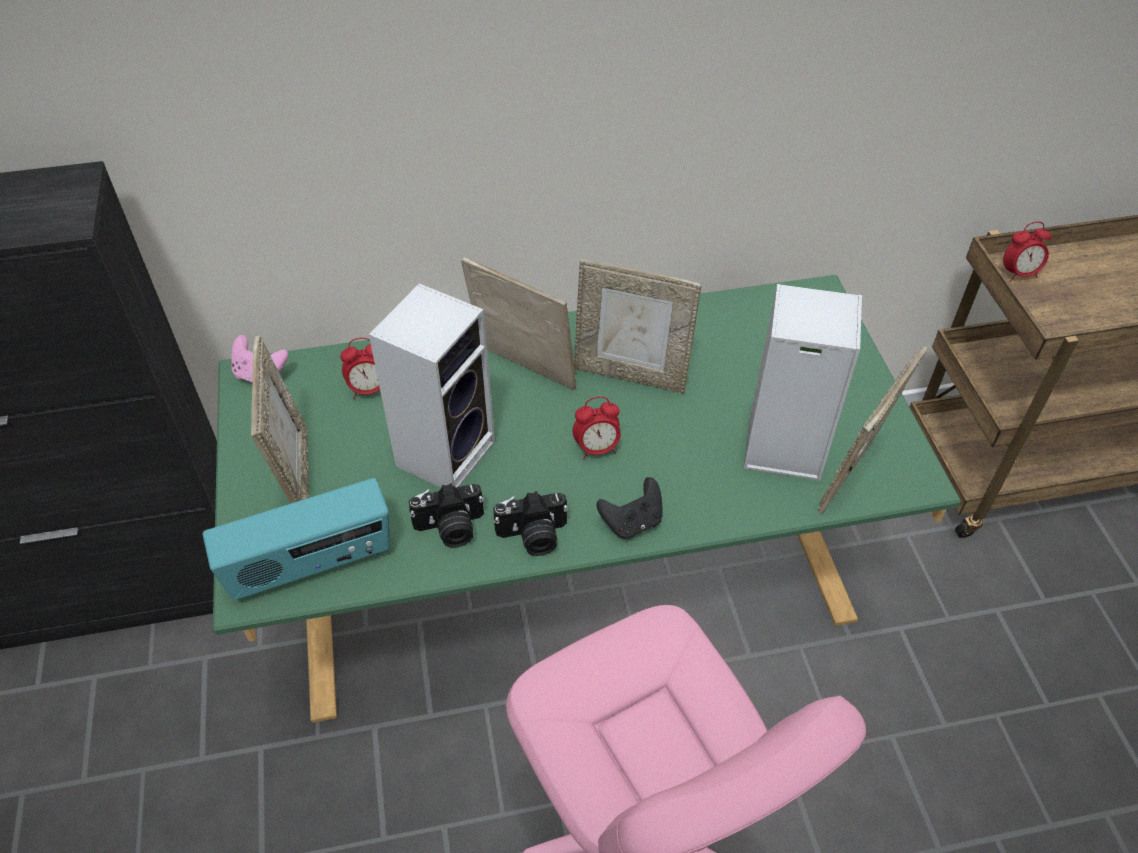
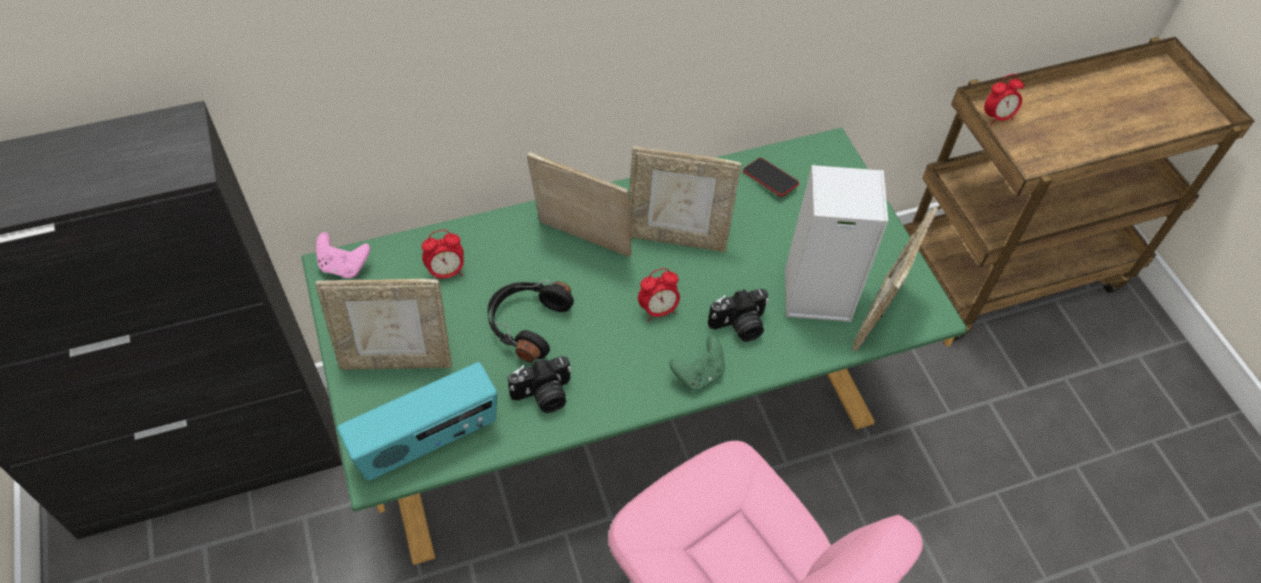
camera: 10 degrees left, 5 degrees up
picture frame [251,335,309,503] -> picture frame turned 105 degrees clockwise [315,279,452,370]
speaker [369,283,495,488] -> black headphones [487,280,574,362]
camera [493,491,568,556] -> camera moved to [708,289,769,342]
black game controller [597,477,663,539] -> green game controller [670,335,725,391]
none -> phone [743,158,799,196]

